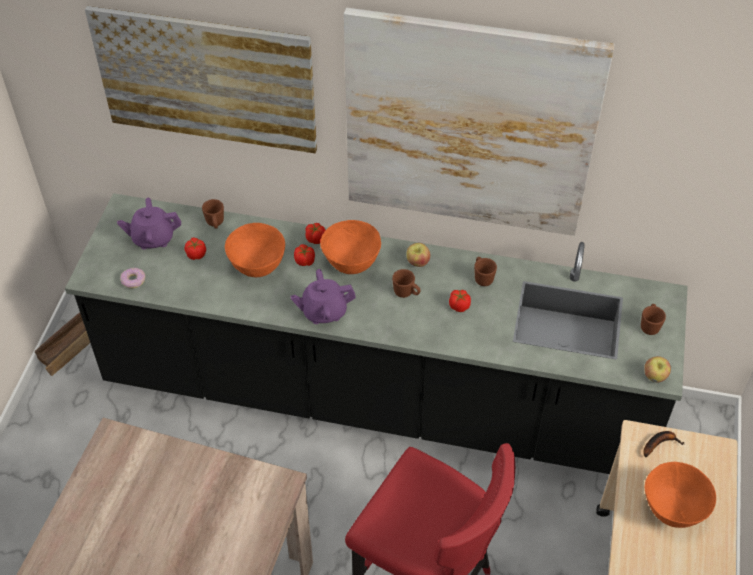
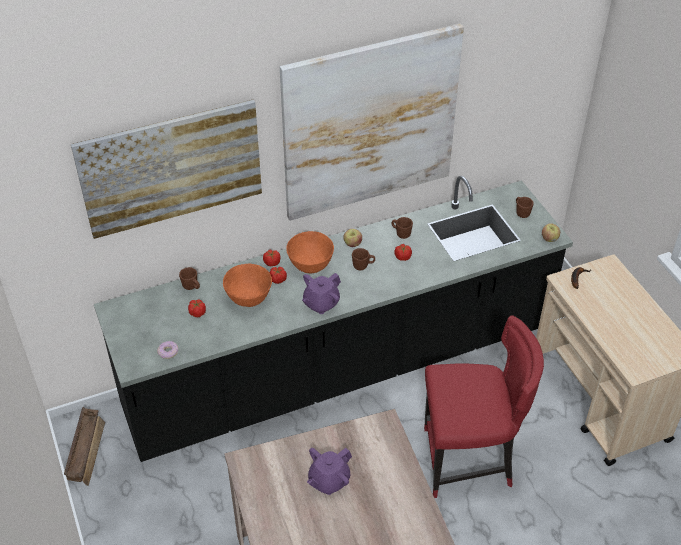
camera: 35 degrees left, 5 degrees down
purple teapot [117,198,181,250] -> purple teapot moved to [307,448,352,495]
orange bowl [645,462,716,528] -> none

